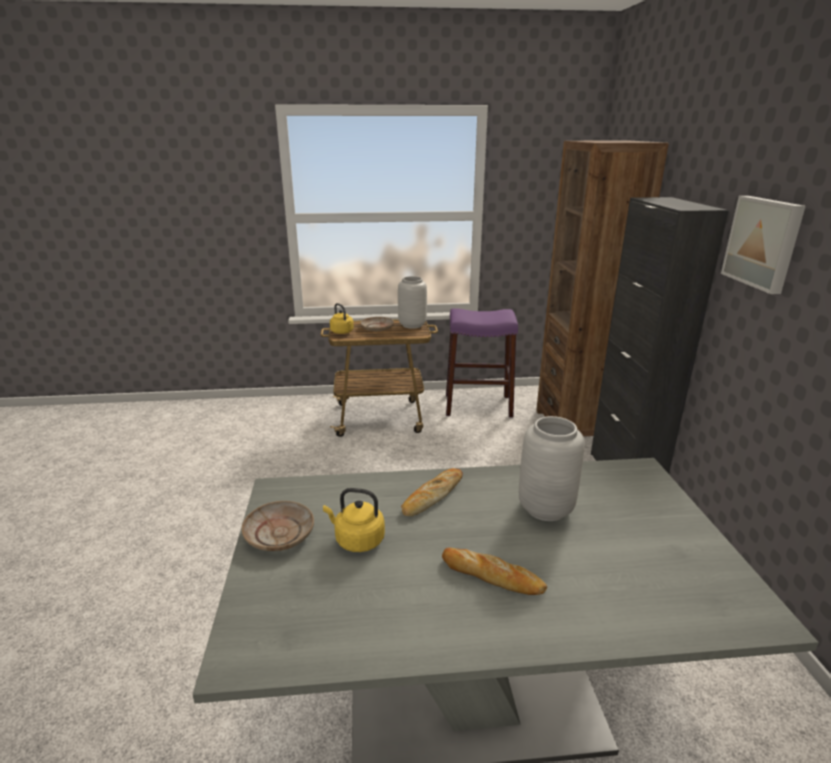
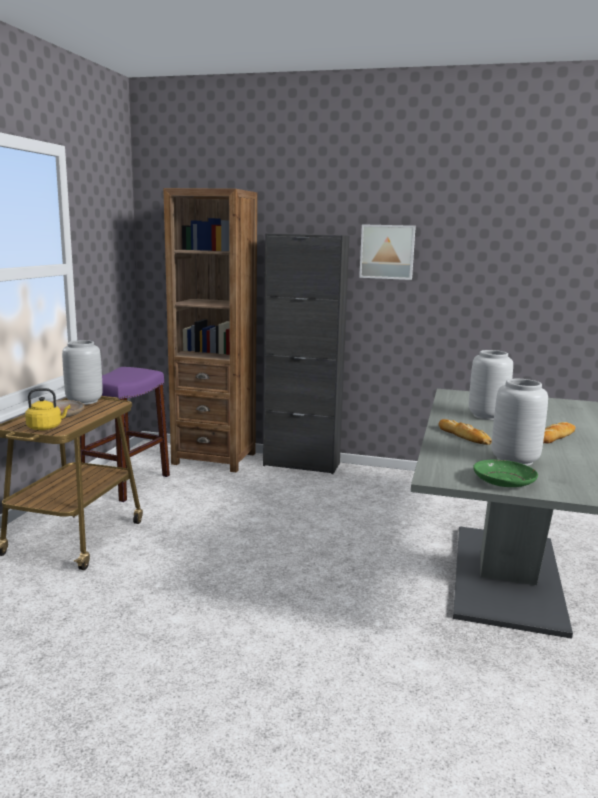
camera: 70 degrees left, 10 degrees down
beige plate [242,501,314,551] -> green plate [473,460,538,487]
yellow kettle [323,488,385,552] -> grey vase [492,379,548,466]

